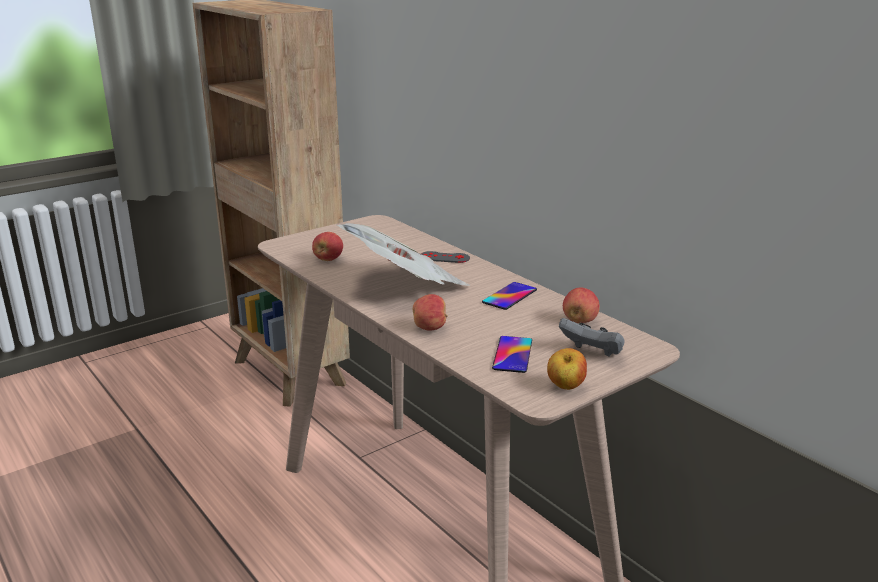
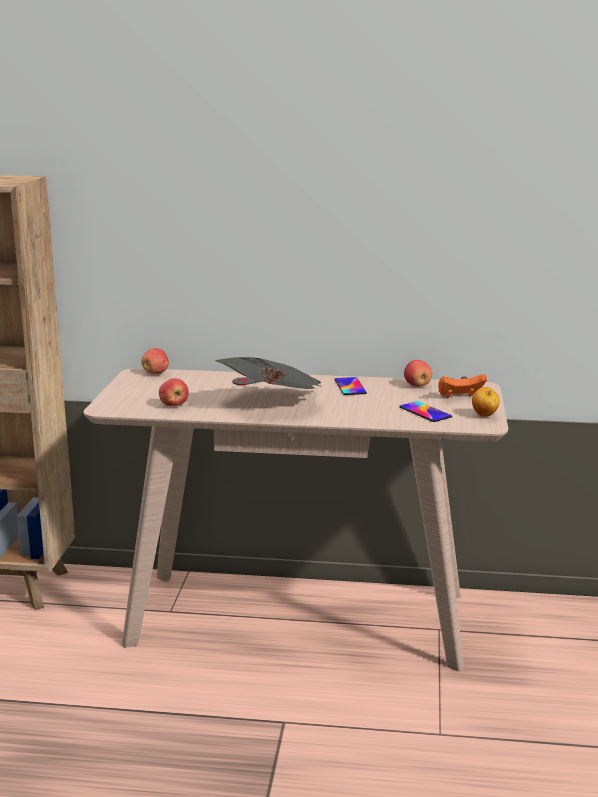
camera: 45 degrees left, 5 degrees down
apple [413,294,448,331] -> apple moved to [141,348,169,374]
grey game controller [559,318,624,356] -> orange game controller [438,374,487,398]

